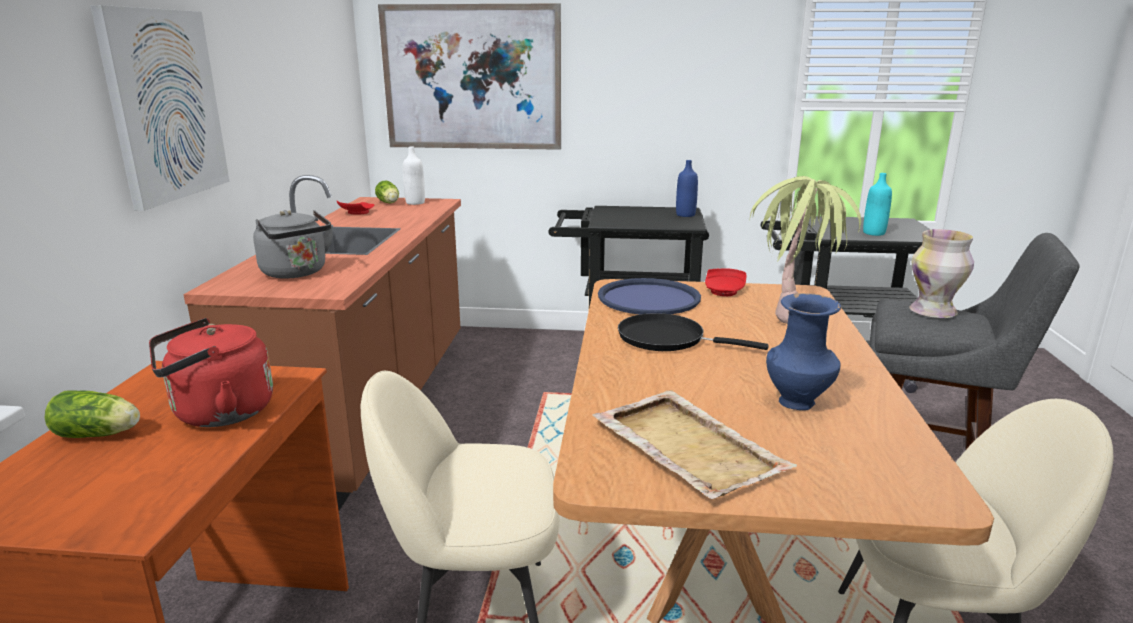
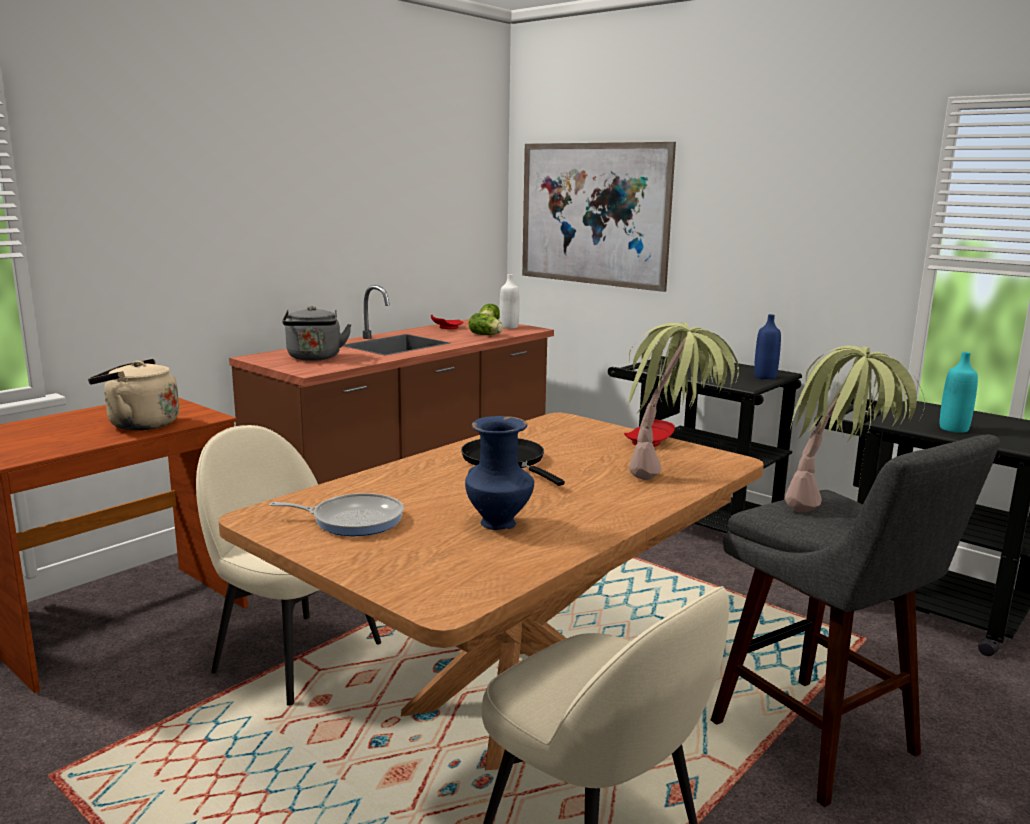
camera: 35 degrees right, 5 degrees down
lettuce [45,390,140,438] -> lettuce moved to [469,313,503,335]
picture [90,5,230,211] -> none
red kettle [149,318,273,427] -> beige kettle [88,359,179,430]
beige tray [592,390,797,499] -> frying pan [270,493,404,536]
blue tray [598,278,701,315] -> none
vase [909,229,974,318] -> potted plant [785,345,925,512]

